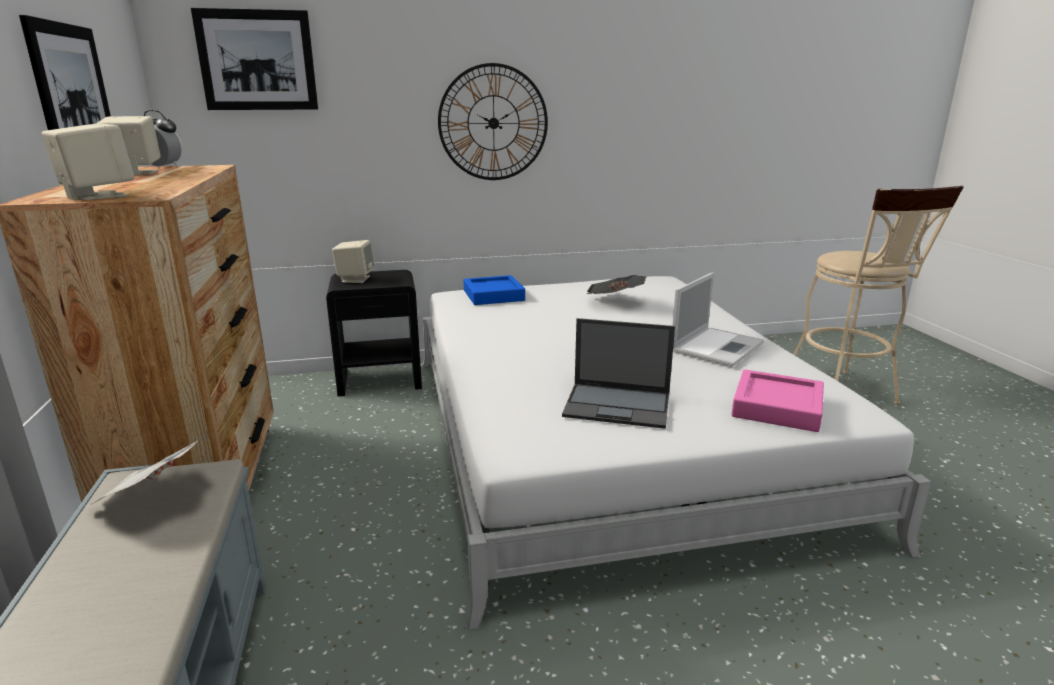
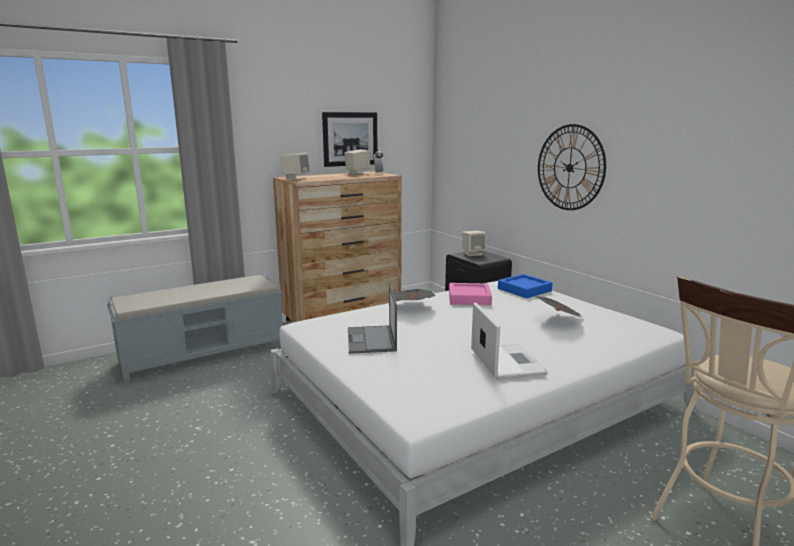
camera: 70 degrees right, 5 degrees down
newspaper [87,436,206,506] -> newspaper moved to [394,289,436,300]
picture [191,8,318,110] -> none
laptop [672,272,764,367] -> laptop turned 120 degrees counterclockwise [471,302,548,380]
pink tray [731,369,824,432] -> pink tray moved to [449,283,492,305]

